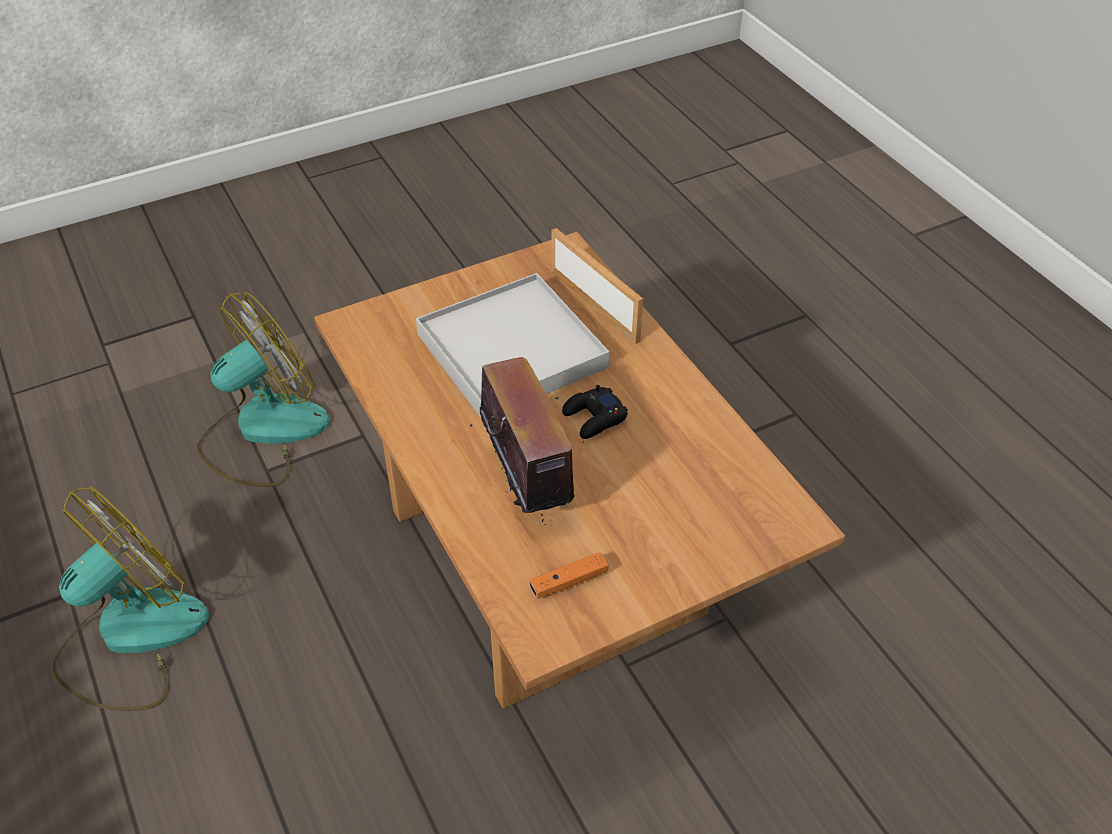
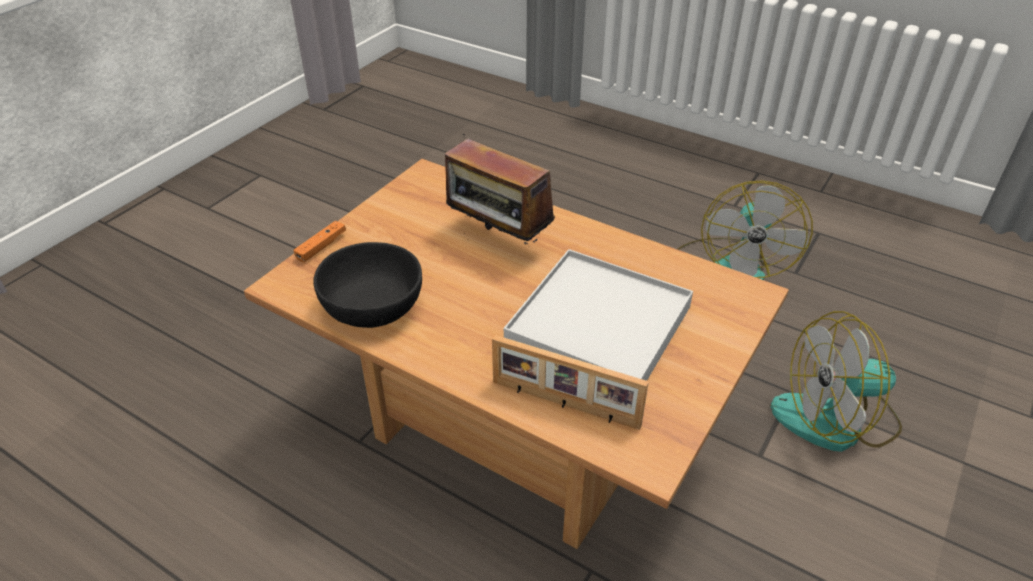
camera: 150 degrees right, 5 degrees down
fan [197,292,330,487] -> fan turned 60 degrees clockwise [770,311,902,452]
orange game controller [530,552,609,599] -> orange game controller moved to [293,221,346,262]
black game controller [562,385,628,439] -> none
none -> black bowl [313,242,422,328]

